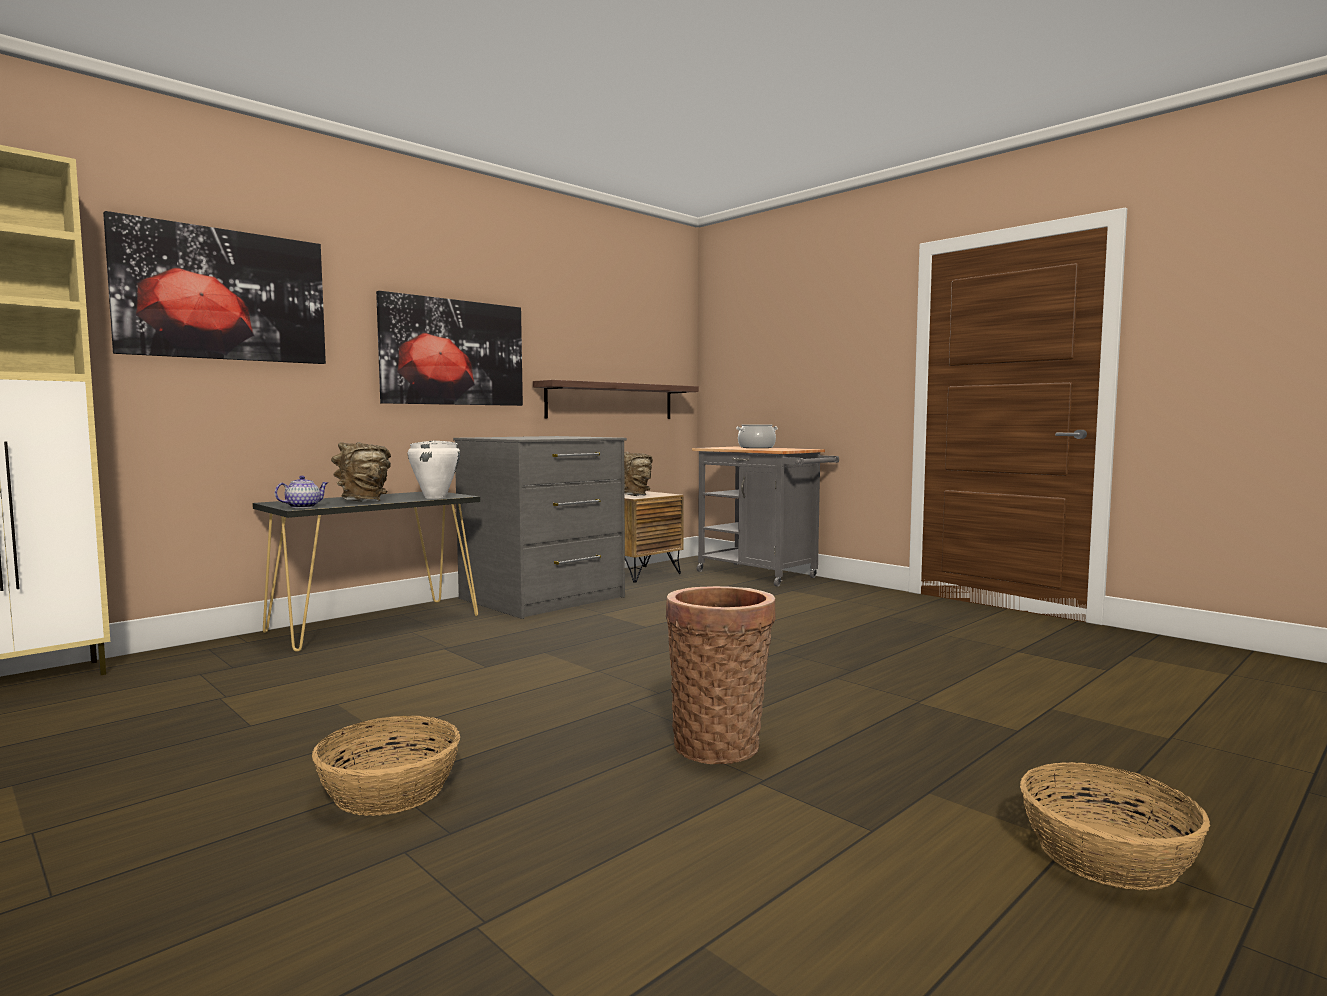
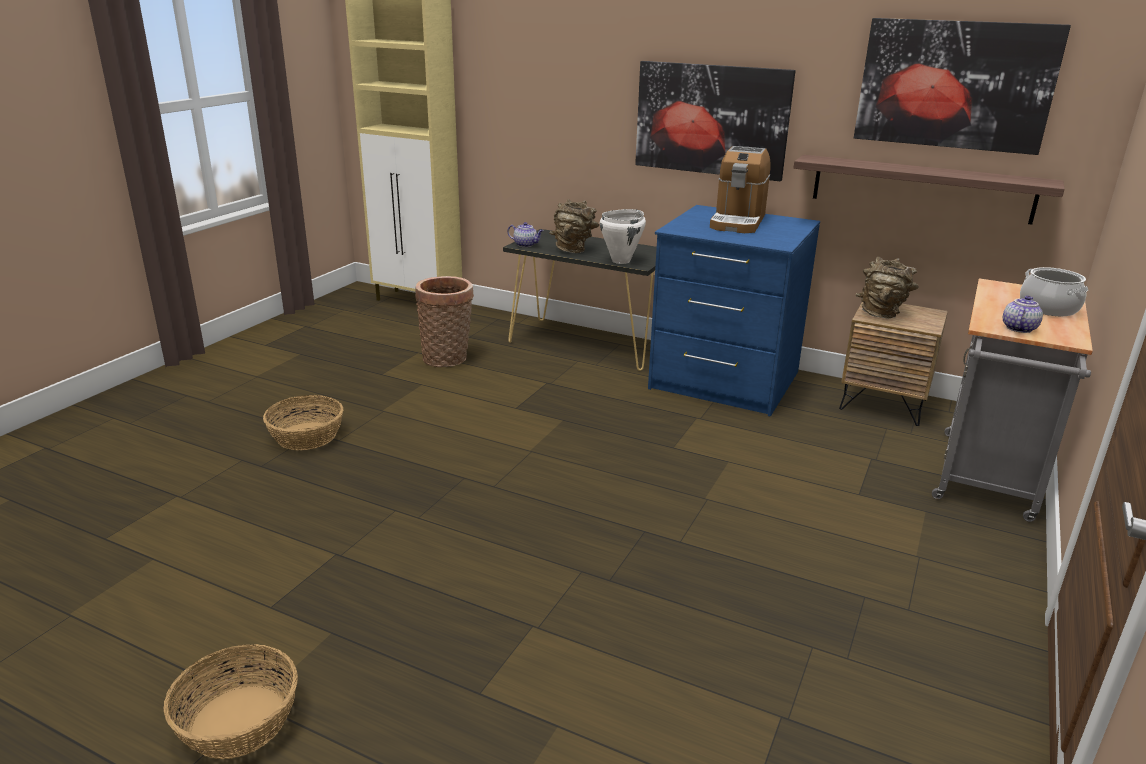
camera: 70 degrees right, 20 degrees up
picture [103,211,326,364] -> picture moved to [854,18,1071,155]
grey dresser [453,436,627,619] -> blue dresser [648,205,820,416]
basket [666,586,776,764] -> basket moved to [415,276,474,367]
none -> coffee machine [710,146,771,233]
none -> teapot [1003,296,1043,333]

